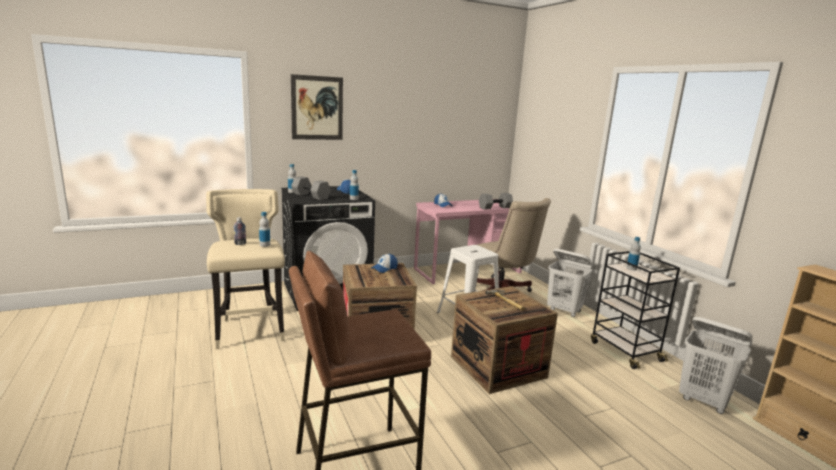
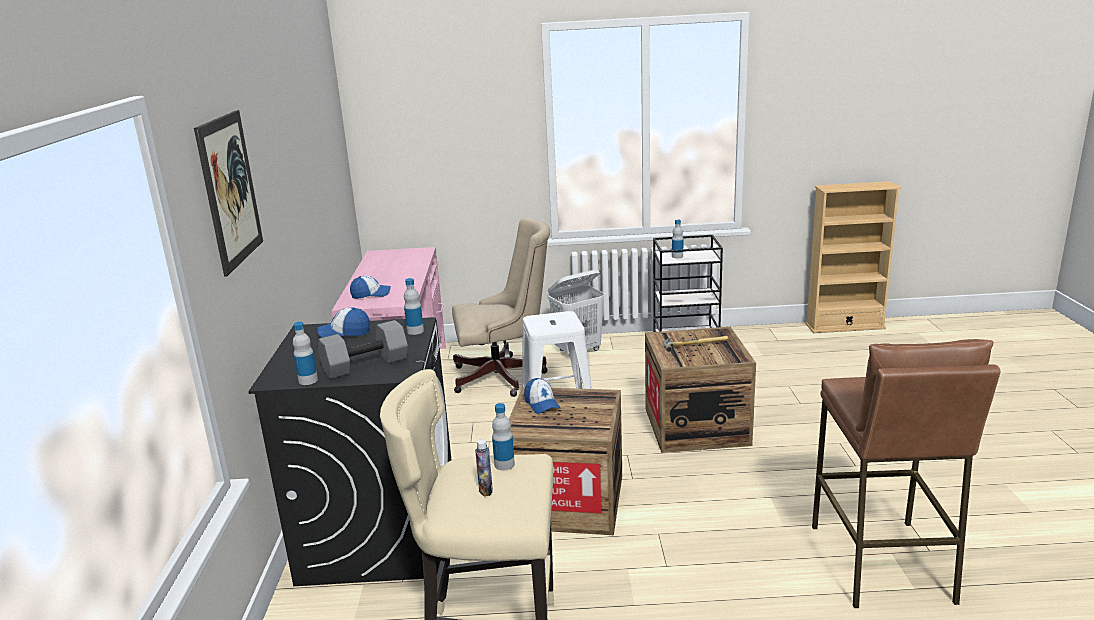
camera: 65 degrees left, 5 degrees up
grey dumbbell [479,193,513,210] -> none
white laundry basket [679,317,752,414] -> none

